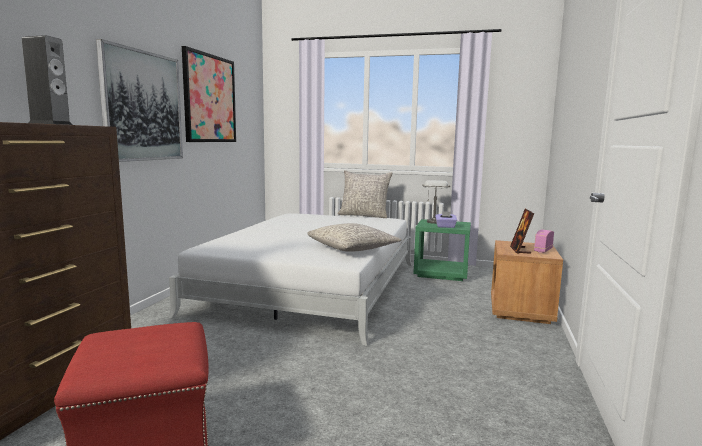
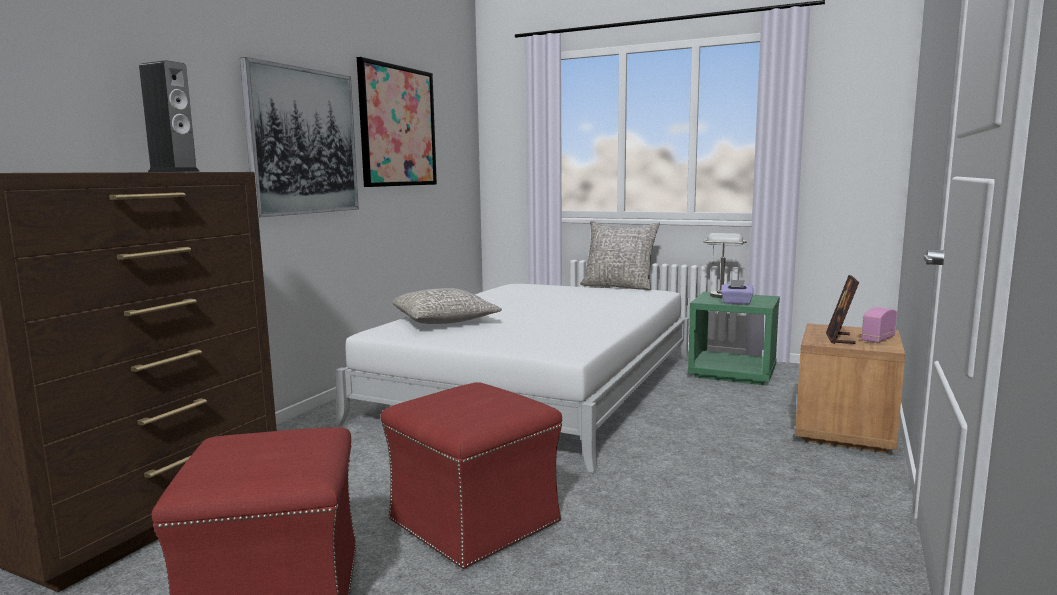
camera: 10 degrees right, 0 degrees up
grey pillow [307,223,401,252] -> grey pillow moved to [392,288,502,324]
none -> red ottoman [380,382,562,569]

